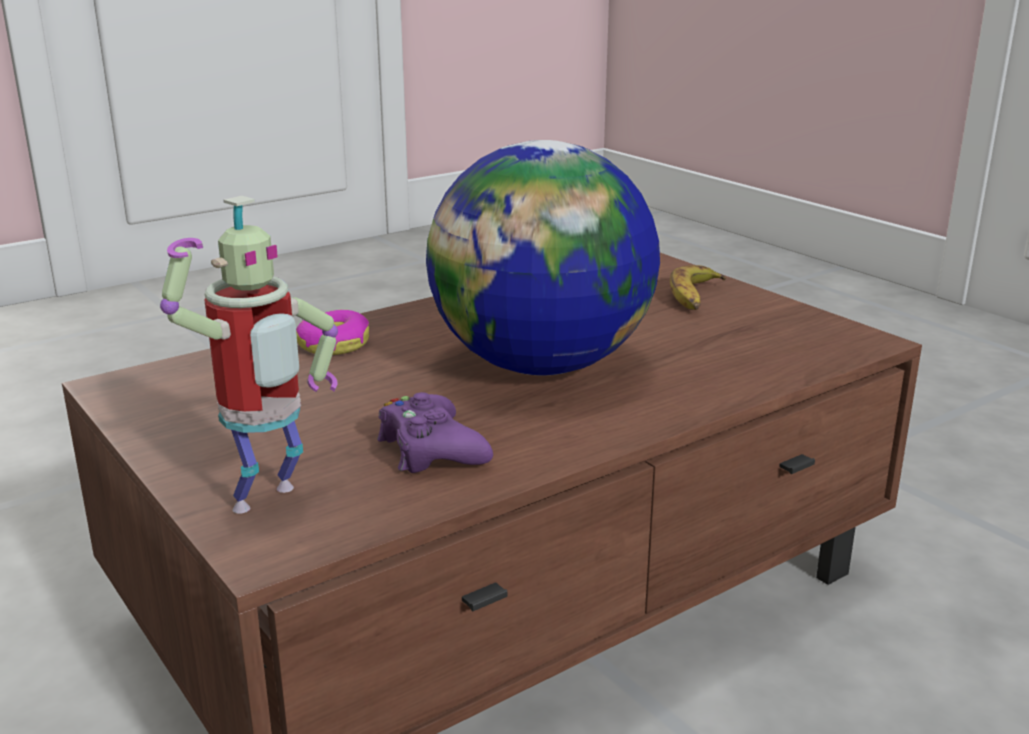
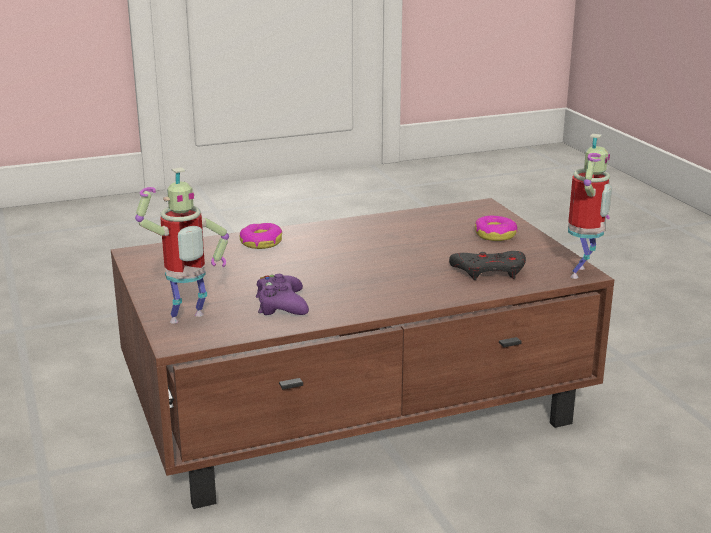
camera: 15 degrees right, 0 degrees up
globe [426,140,660,375] -> none
banana [670,265,726,310] -> donut [475,216,518,241]
none -> grey game controller [449,251,526,280]
none -> toy robot [568,134,612,279]

